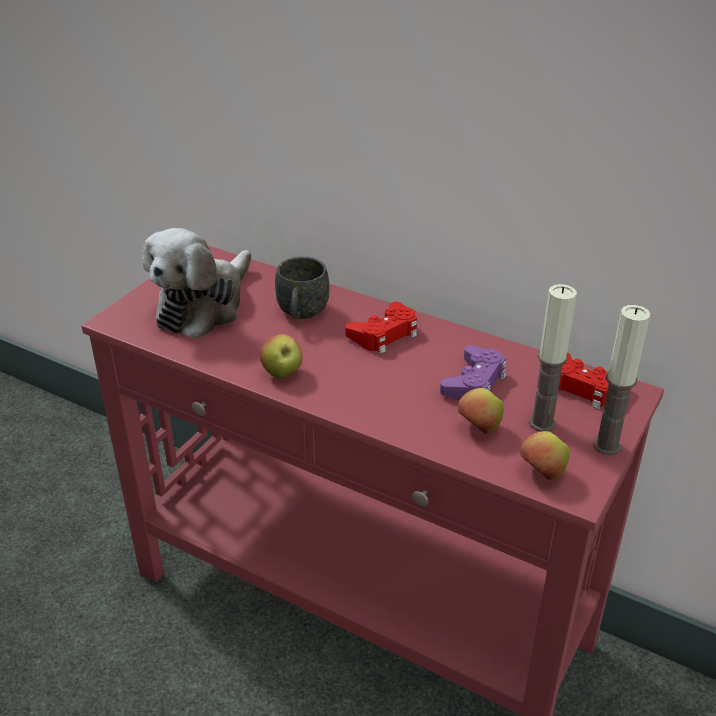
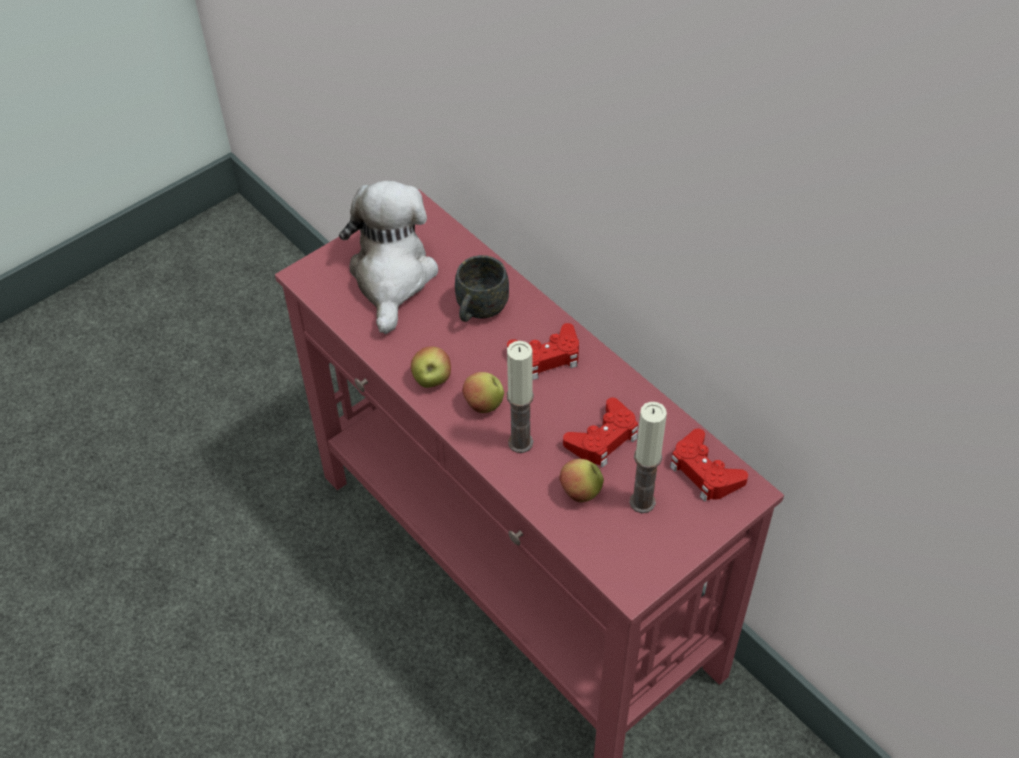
camera: 20 degrees right, 15 degrees up
plush toy [142,228,251,339] -> plush toy turned 135 degrees clockwise [339,181,438,334]
purple game controller [440,345,506,400] -> red game controller [563,397,638,467]
apple [520,431,569,480] -> apple moved to [462,372,504,413]
candle [593,305,650,455] -> candle moved to [507,341,534,453]

